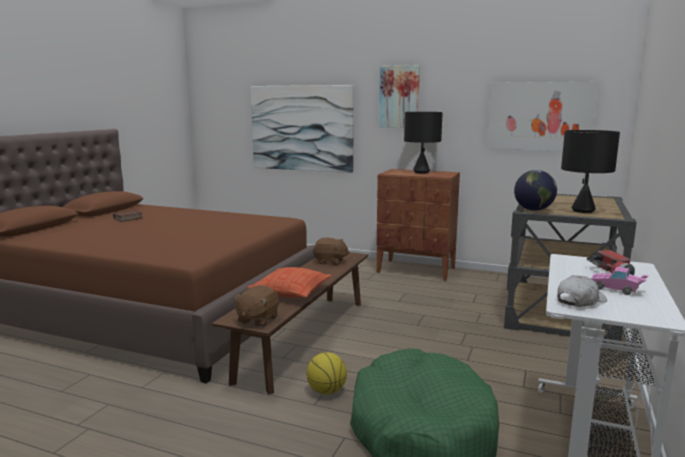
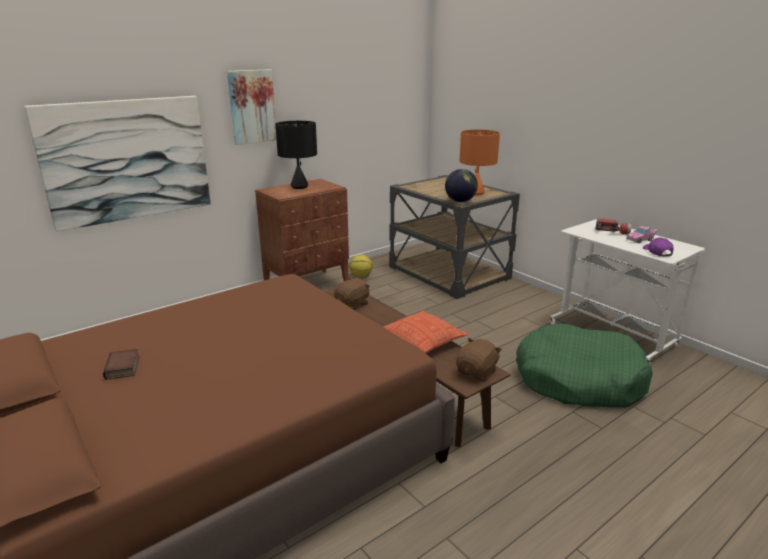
camera: 60 degrees left, 10 degrees up
brown plush toy [233,285,279,327] -> brown plush toy turned 105 degrees counterclockwise [456,338,502,382]
basketball [306,352,347,394] -> basketball moved to [349,254,373,278]
picture [487,82,598,151] -> none
white cap [557,275,607,307] -> purple cap [643,237,674,257]
black table lamp [561,130,620,213] -> orange table lamp [459,129,500,195]

